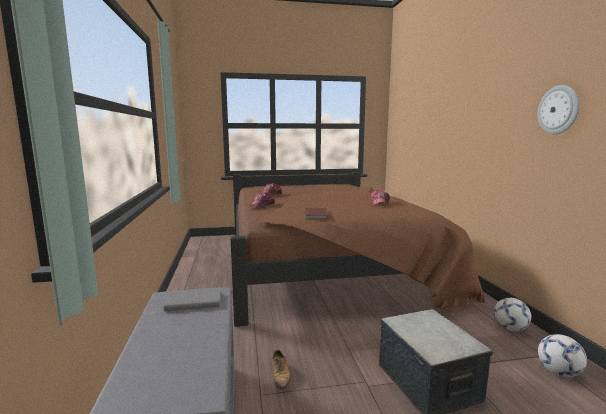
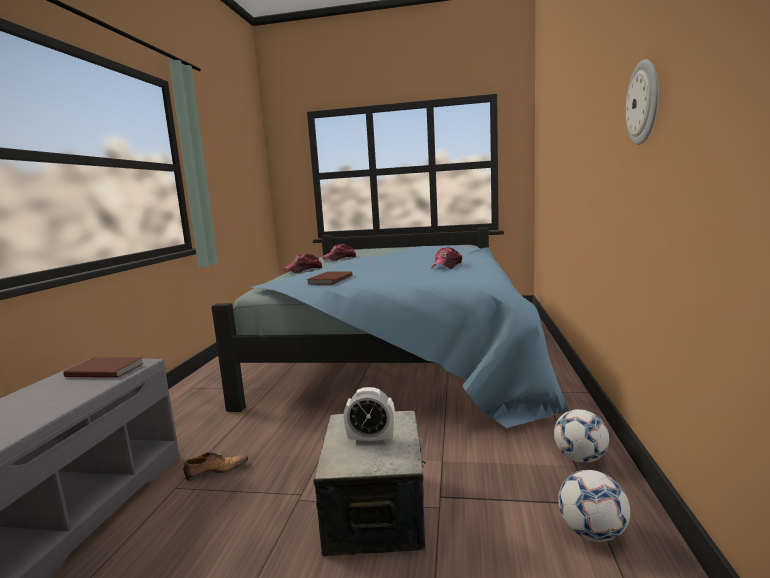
camera: 20 degrees right, 0 degrees up
grey book [164,287,221,311] -> brown book [63,357,144,378]
brown bed [231,172,485,327] -> blue bed [212,228,569,428]
shoe [272,350,290,390] -> shoe turned 120 degrees counterclockwise [183,452,248,481]
none -> alarm clock [344,387,395,445]

